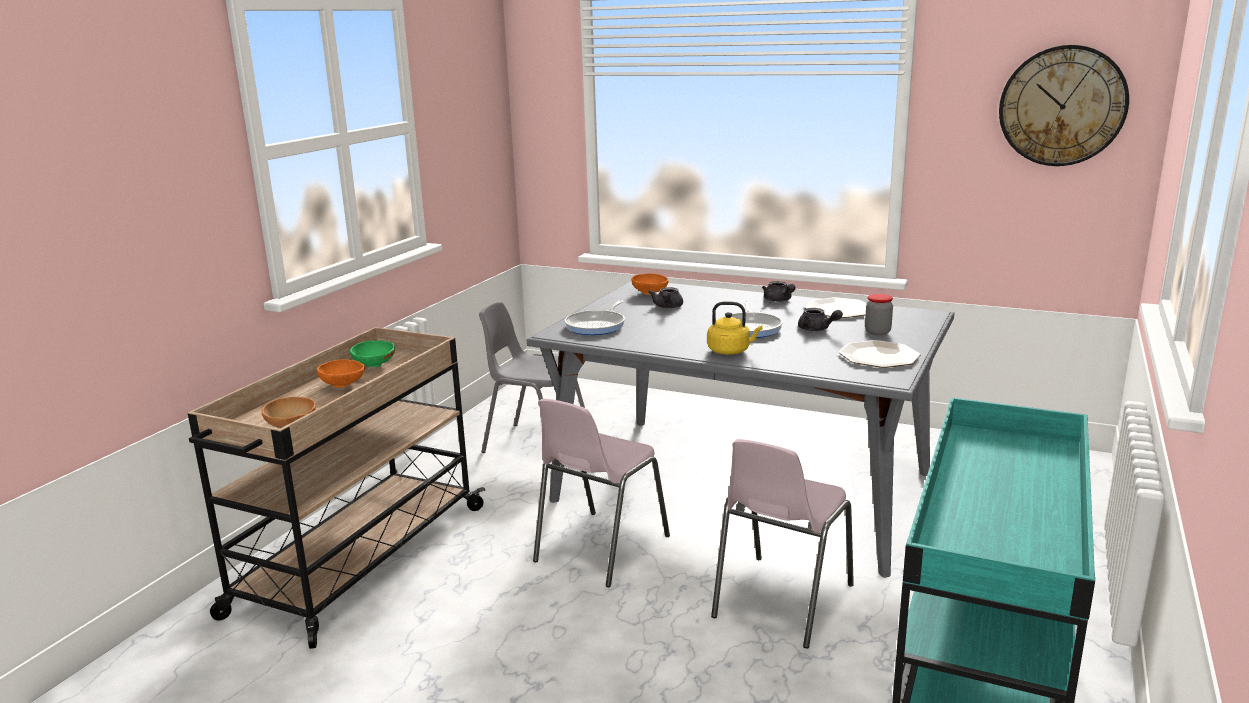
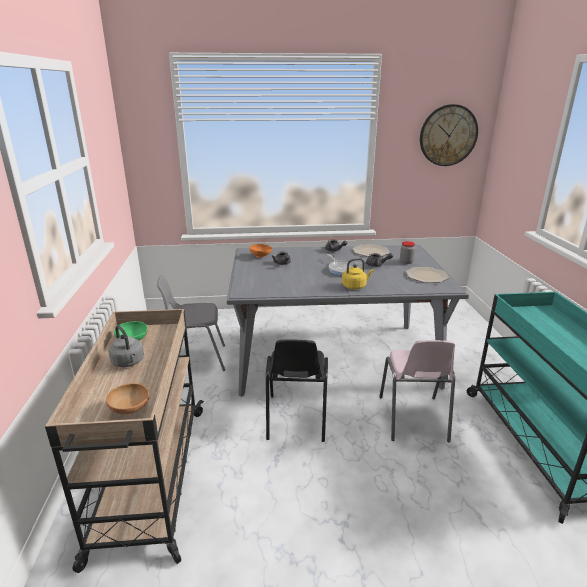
camera: 30 degrees left, 5 degrees up
orange bowl [317,359,365,387] -> grey kettle [109,325,144,367]
pink chair [533,398,670,587] -> black chair [266,340,328,442]
frying pan [565,300,625,335] -> none

